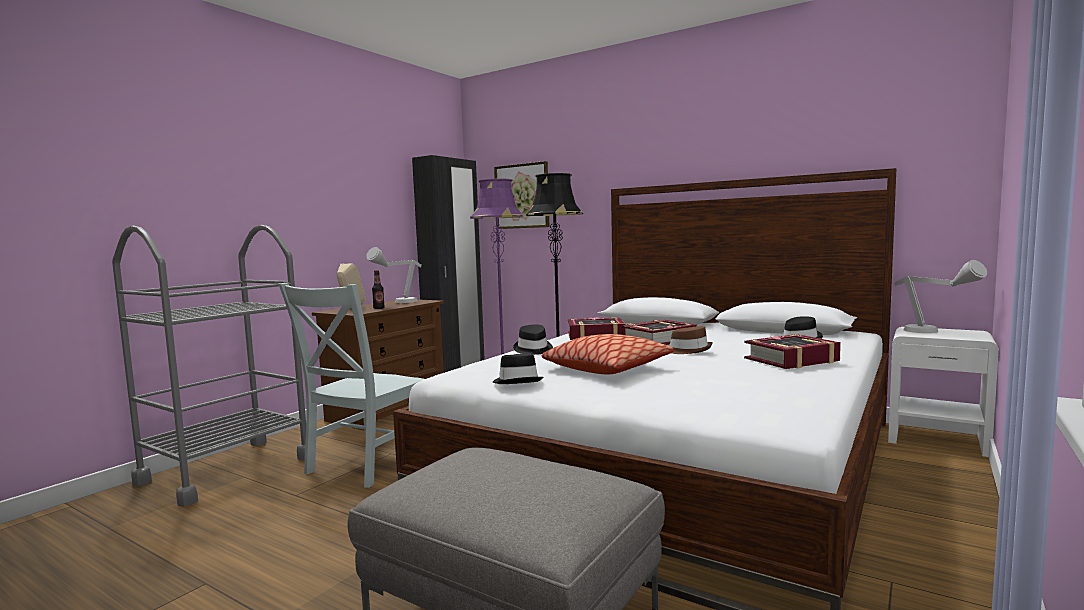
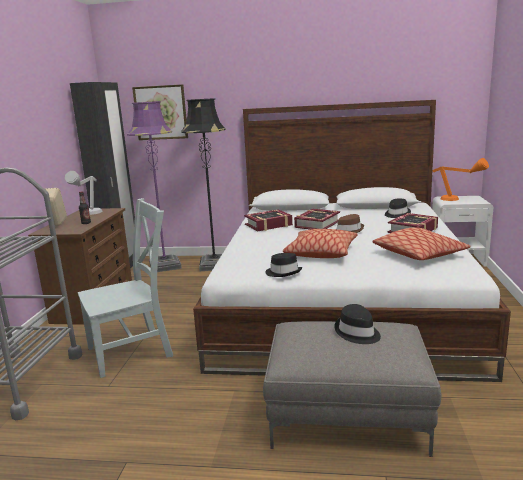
camera: 25 degrees left, 10 degrees up
grey chair [279,283,424,488] -> grey chair turned 120 degrees counterclockwise [78,198,173,378]
black hat [513,324,553,355] -> black hat moved to [334,304,381,344]
grey table lamp [894,260,987,333] -> orange table lamp [432,158,489,201]
none -> pillow [372,227,471,260]

